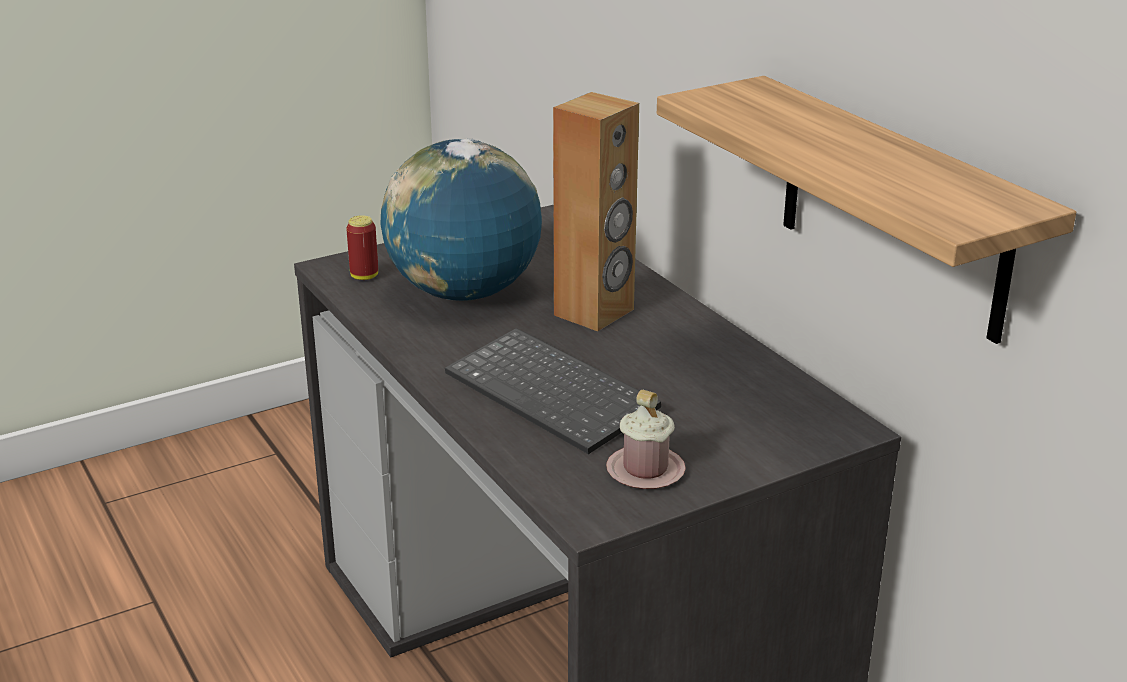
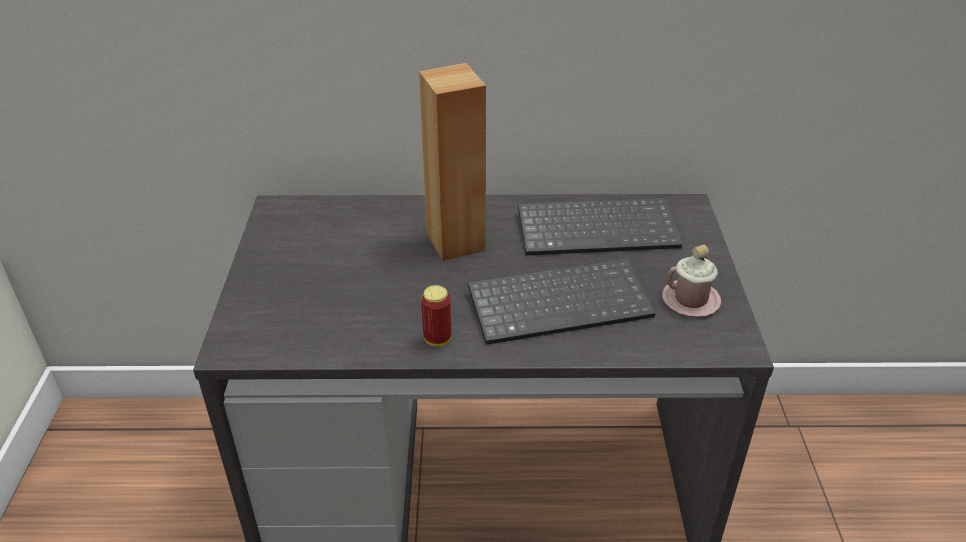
camera: 60 degrees left, 10 degrees up
can [346,215,378,280] -> can moved to [421,285,451,346]
globe [381,138,542,301] -> none
shelf [657,76,1076,344] -> none
none -> keyboard [518,197,682,255]

